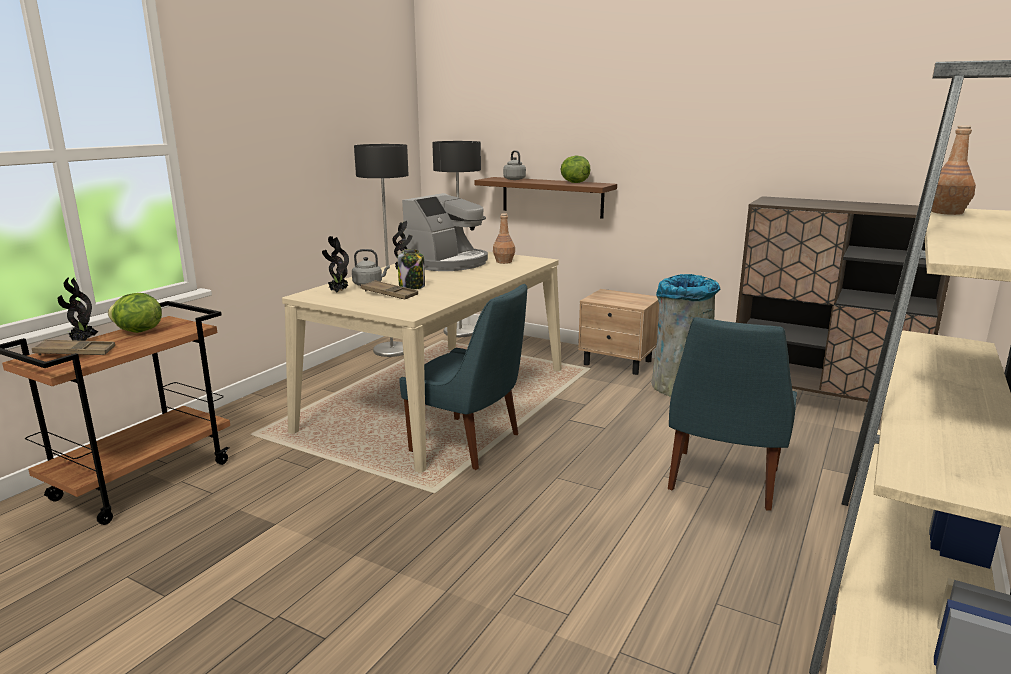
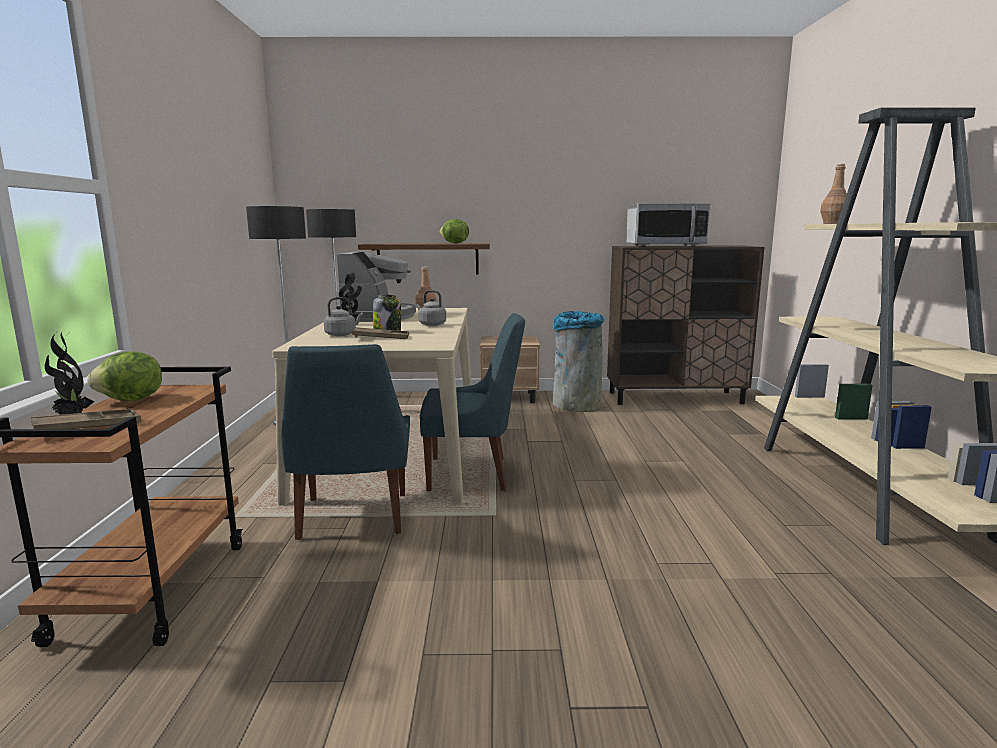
camera: 30 degrees left, 5 degrees down
potted plant [322,236,349,292] -> none
grey kettle [503,150,526,180] -> grey kettle moved to [416,290,446,326]
blue chair [668,317,797,511] -> blue chair moved to [282,344,410,540]
none -> microwave [626,203,710,247]

